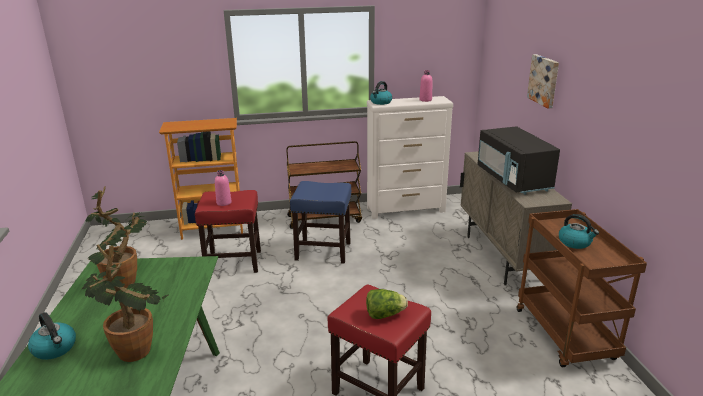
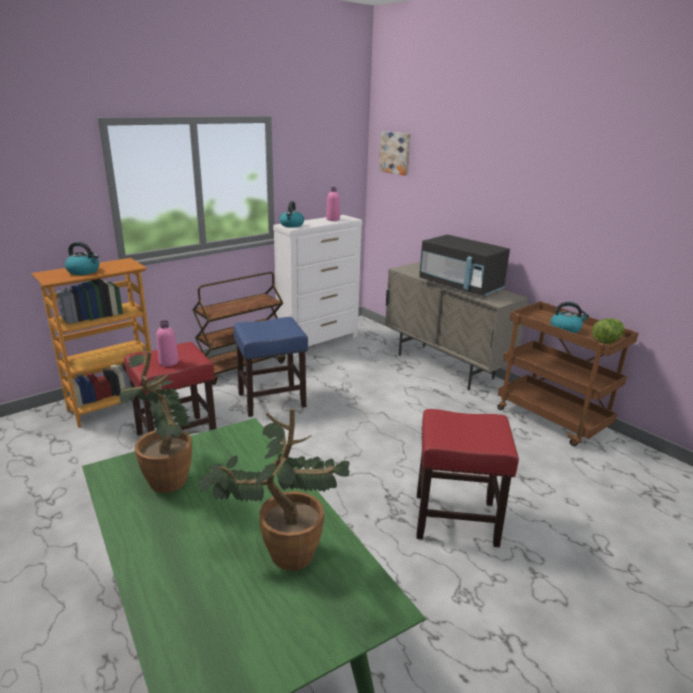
camera: 30 degrees left, 0 degrees up
kettle [28,312,76,360] -> kettle moved to [65,242,99,275]
lettuce [366,289,408,319] -> lettuce moved to [592,318,625,344]
picture [527,54,559,108] -> picture moved to [379,131,411,176]

